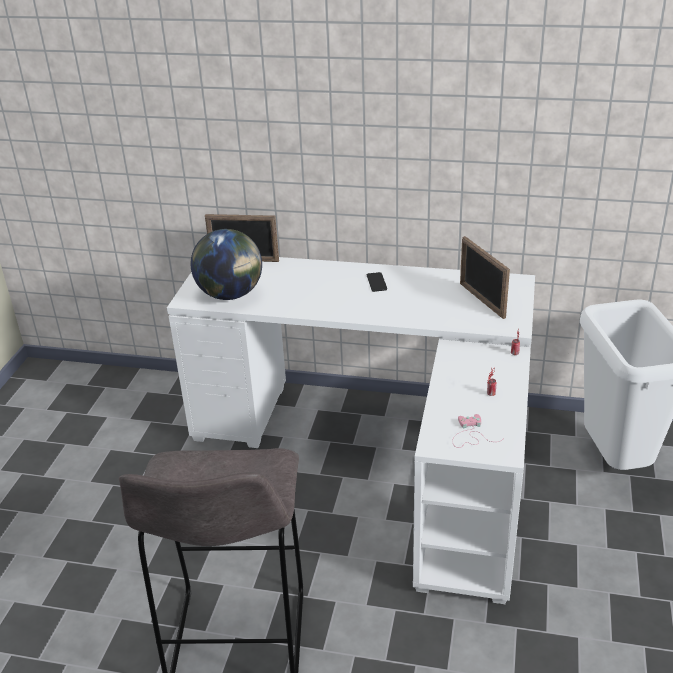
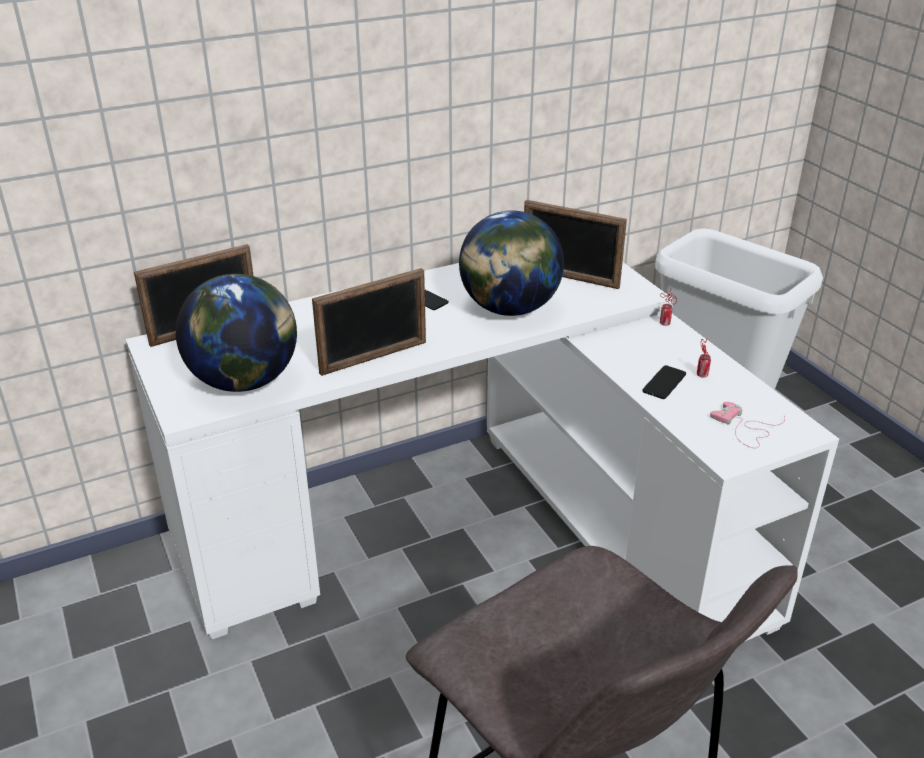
camera: 40 degrees left, 0 degrees up
none -> picture frame [312,268,426,376]
none -> globe [459,210,564,316]
none -> phone [643,365,686,399]

